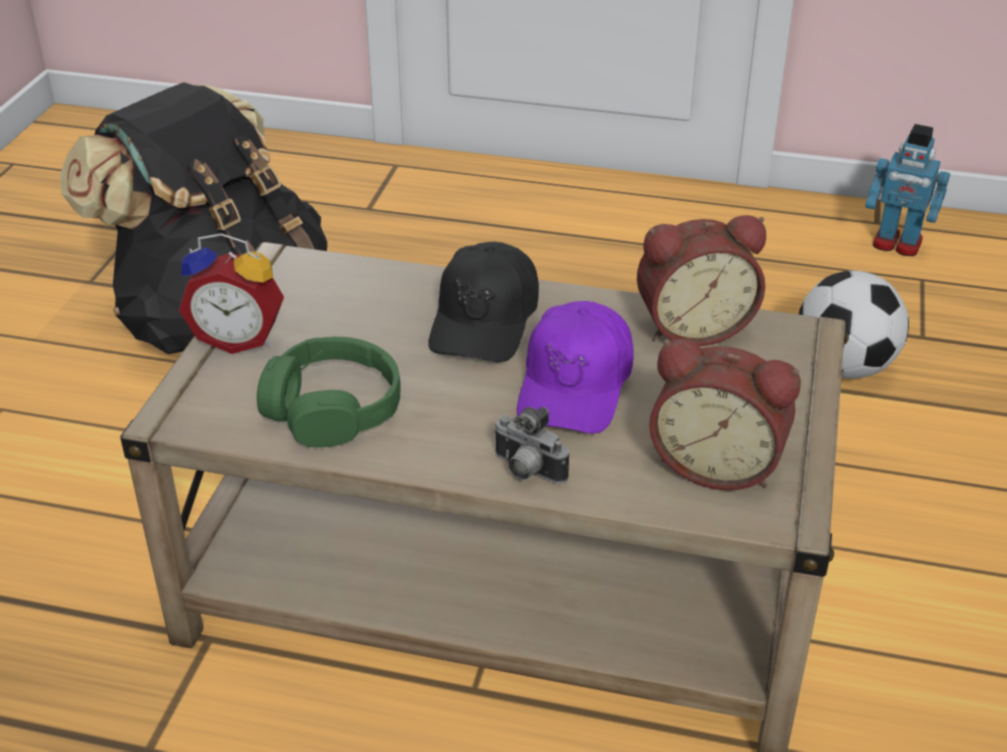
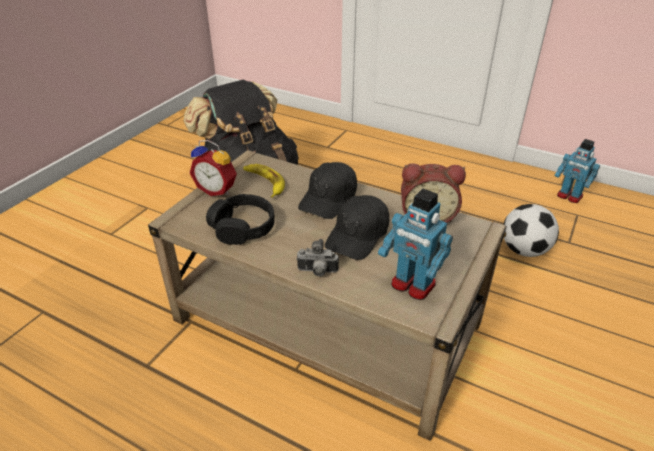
camera: 15 degrees right, 0 degrees up
green headphones [257,337,401,448] -> black headphones [206,194,274,245]
camera [493,407,569,484] -> camera turned 45 degrees counterclockwise [296,239,339,276]
purple cap [517,301,633,434] -> black cap [325,195,389,260]
alarm clock [649,339,801,490] -> toy robot [378,189,453,300]
none -> banana [243,164,285,198]

